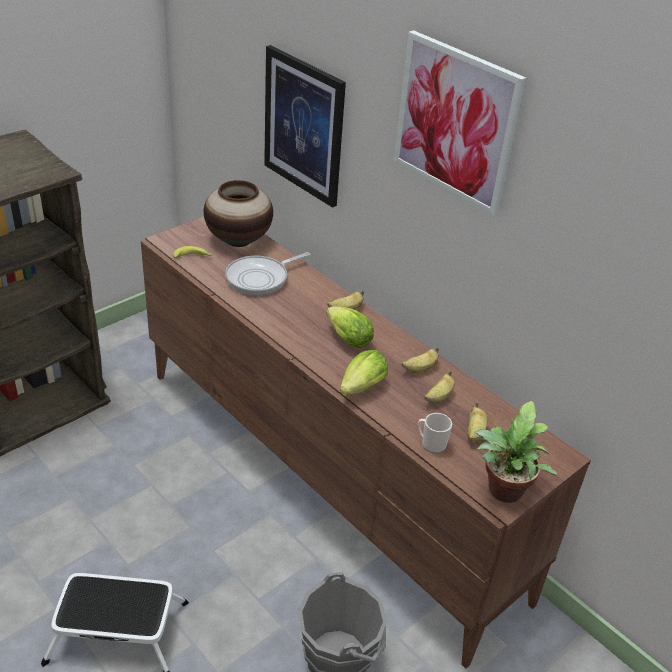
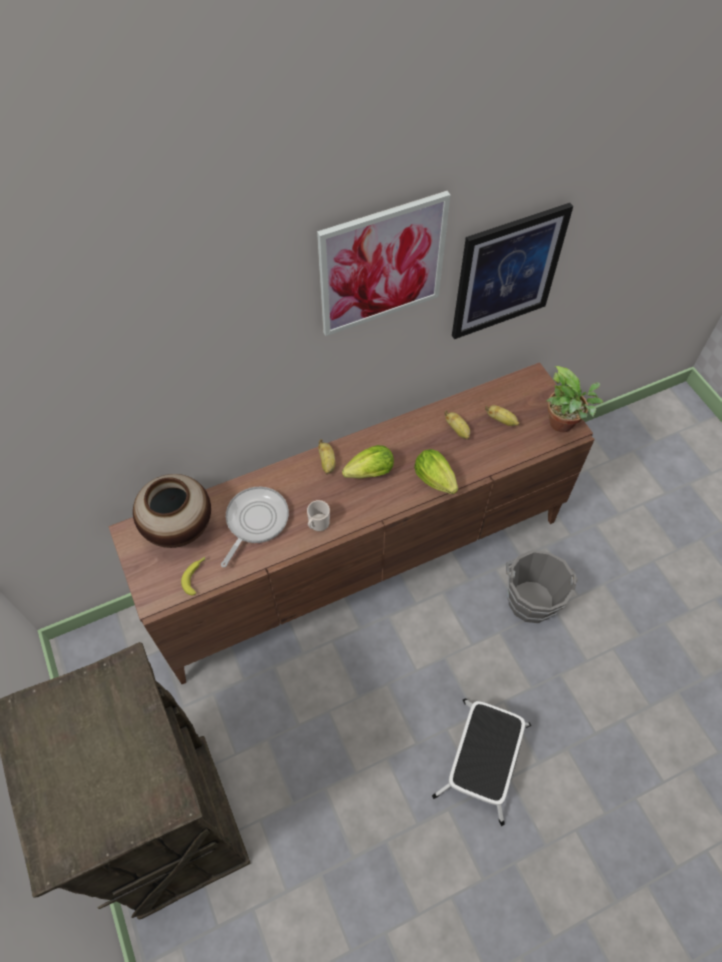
camera: 70 degrees left, 20 degrees up
frying pan [225,252,310,295] -> frying pan turned 135 degrees counterclockwise [221,487,289,567]
picture [264,45,346,208] -> picture moved to [452,203,573,339]
banana [402,347,439,373] -> none
mug [418,413,452,453] -> mug moved to [307,500,330,531]

